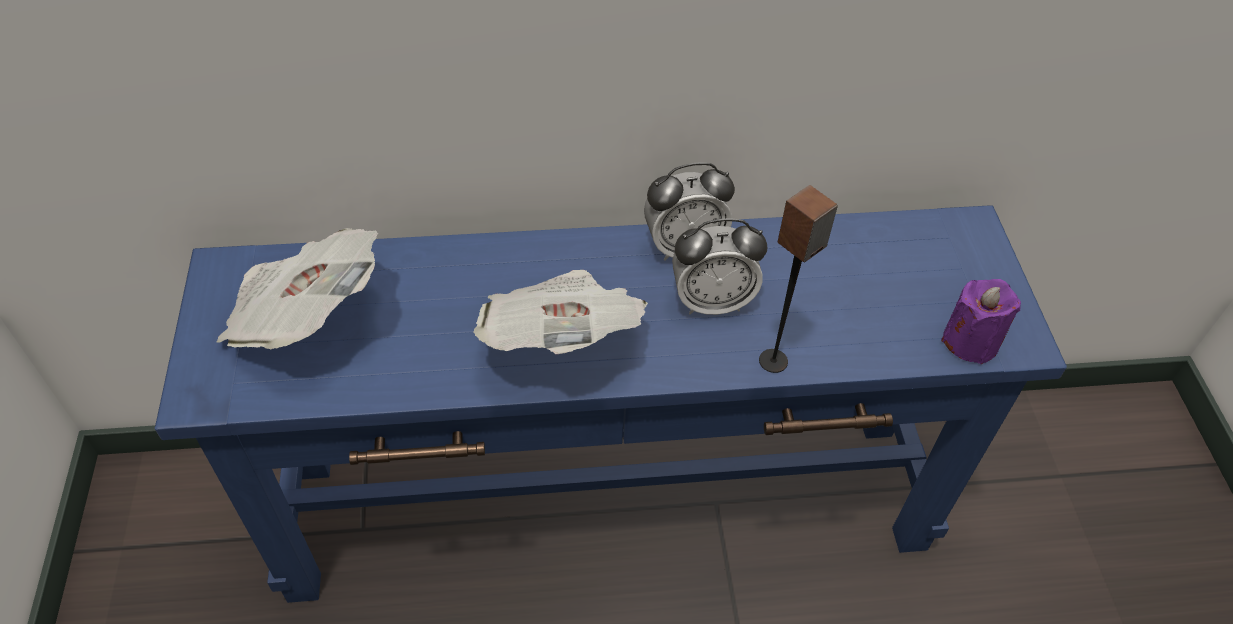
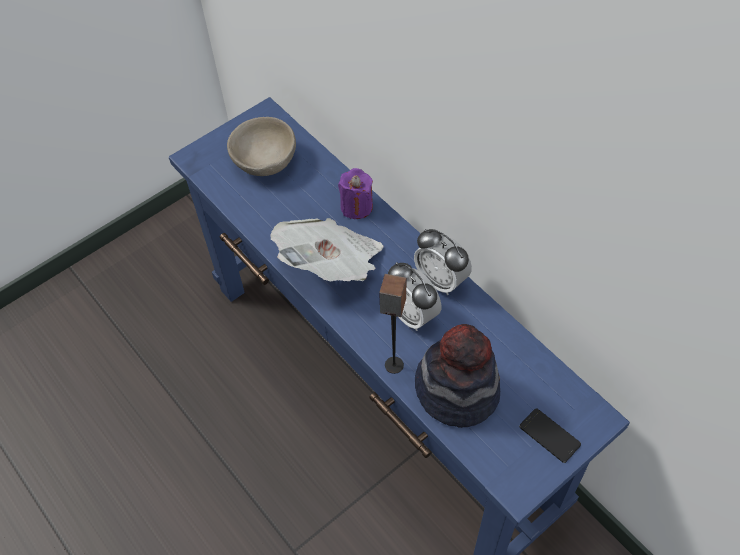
camera: 60 degrees right, 5 degrees up
newspaper [216,228,378,349] -> beige bowl [227,117,296,176]
purple candle [941,279,1021,364] -> purple candle moved to [338,168,373,219]
none -> hat [415,324,500,428]
none -> phone [519,408,581,463]

